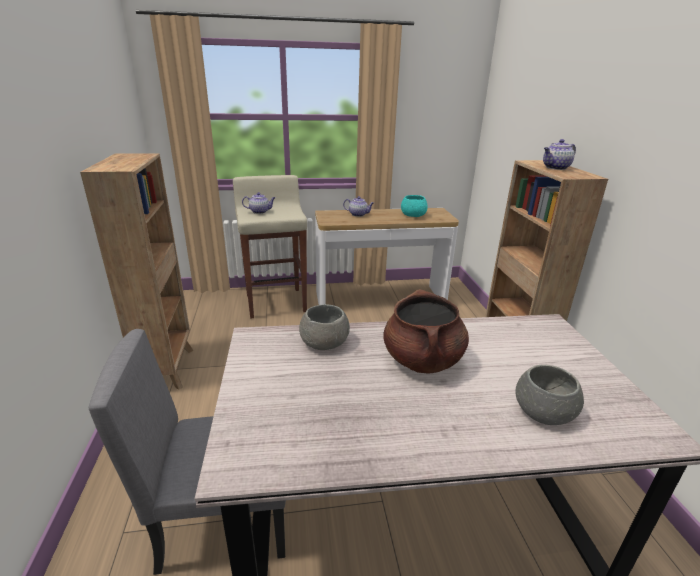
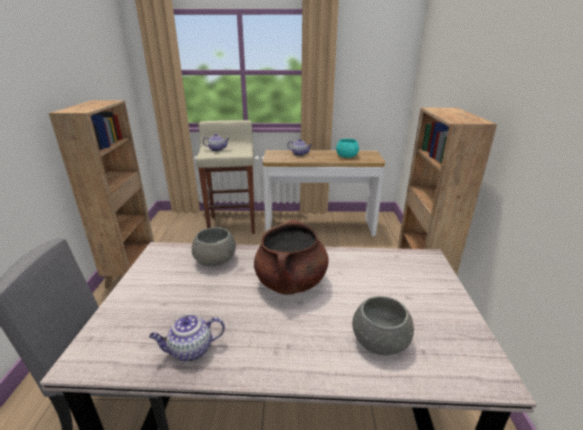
camera: 10 degrees right, 0 degrees up
teapot [543,139,576,170] -> teapot moved to [149,314,225,362]

